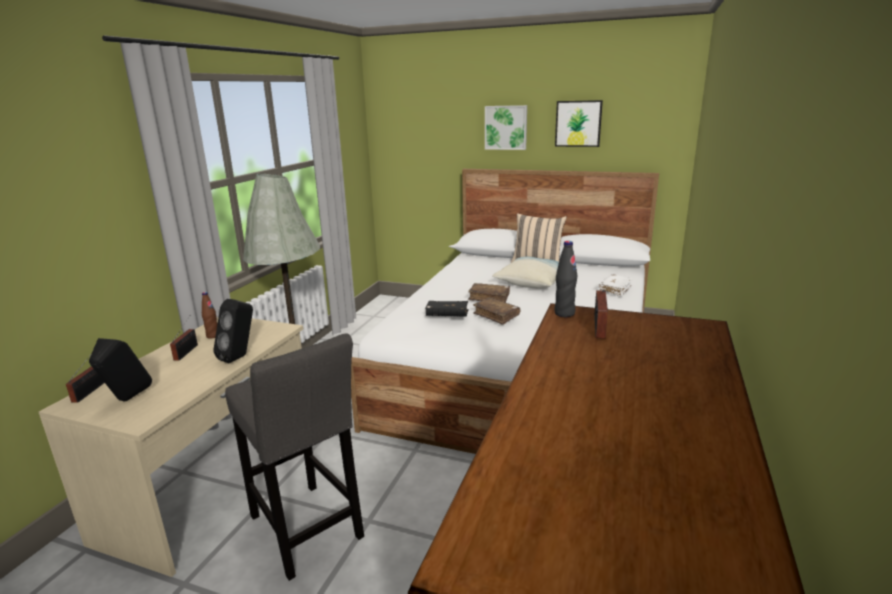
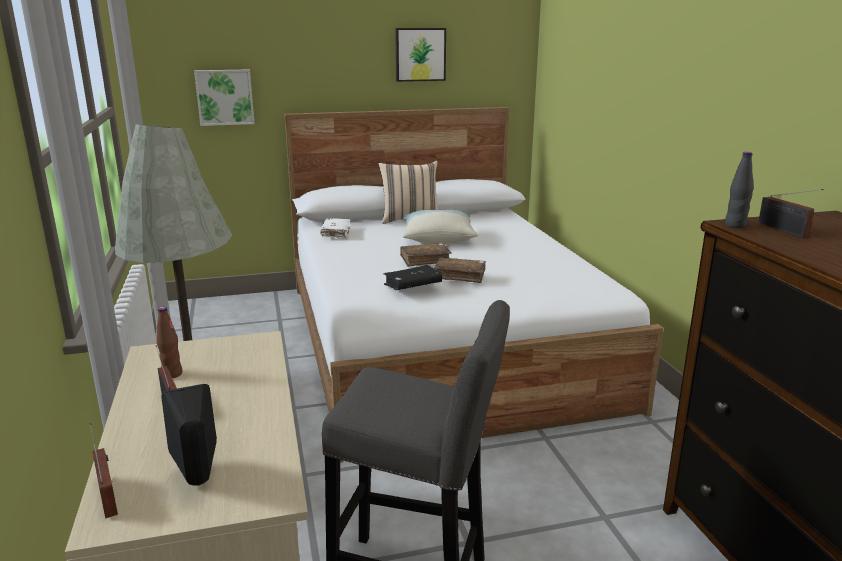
camera: 35 degrees left, 0 degrees up
black speaker [213,299,253,363] -> none
picture [485,105,527,150] -> picture moved to [194,69,255,126]
white book [598,274,633,297] -> white book moved to [320,218,350,239]

